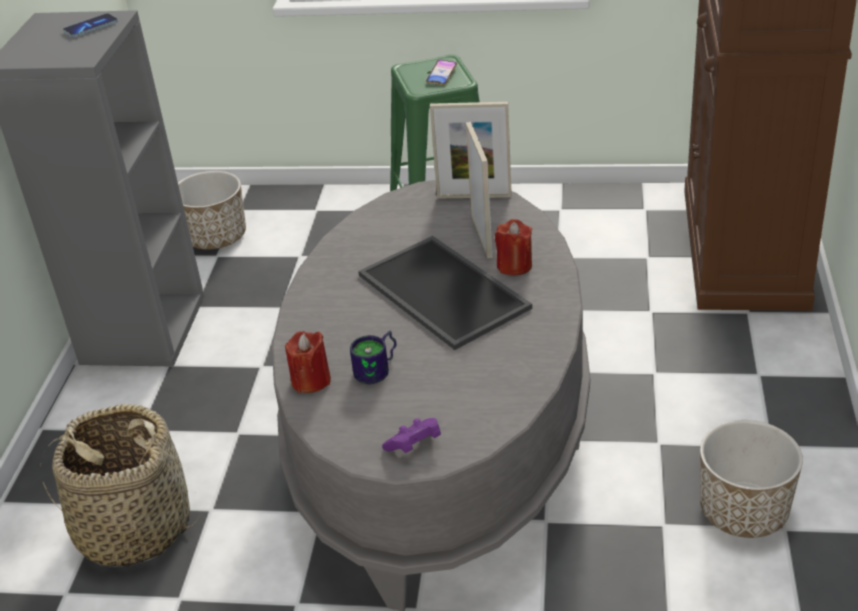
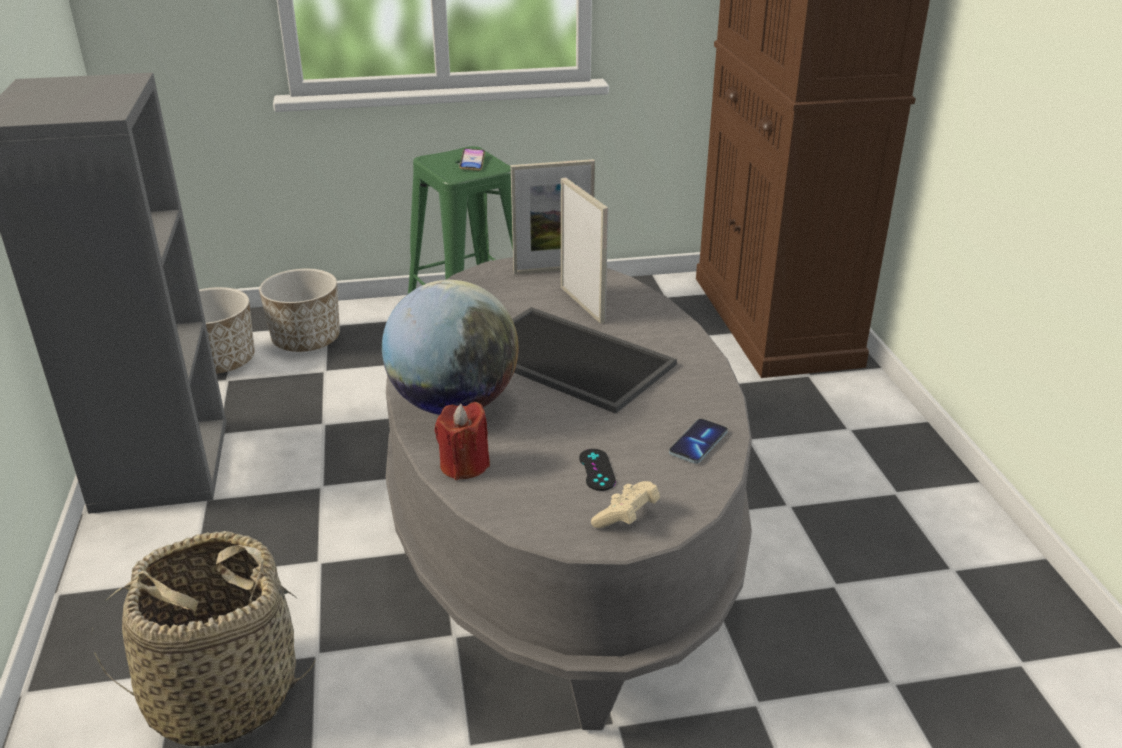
camera: 20 degrees left, 5 degrees down
phone [63,13,118,37] -> phone moved to [669,419,728,464]
mug [350,331,396,384] -> none
purple game controller [382,418,441,453] -> beige game controller [591,481,660,528]
red candle [495,219,532,276] -> none
planter [700,420,803,538] -> planter moved to [259,269,340,352]
none -> globe [382,280,519,415]
none -> black game controller [579,449,616,491]

